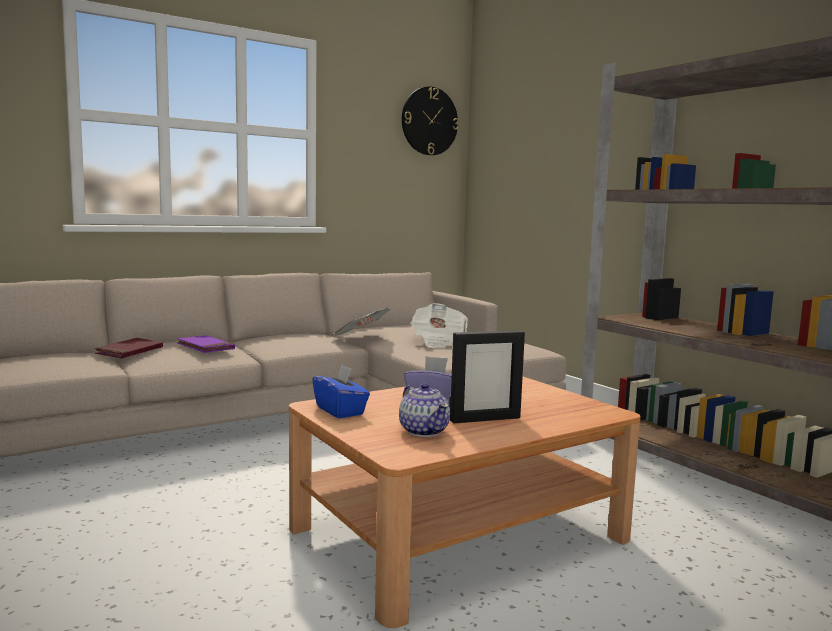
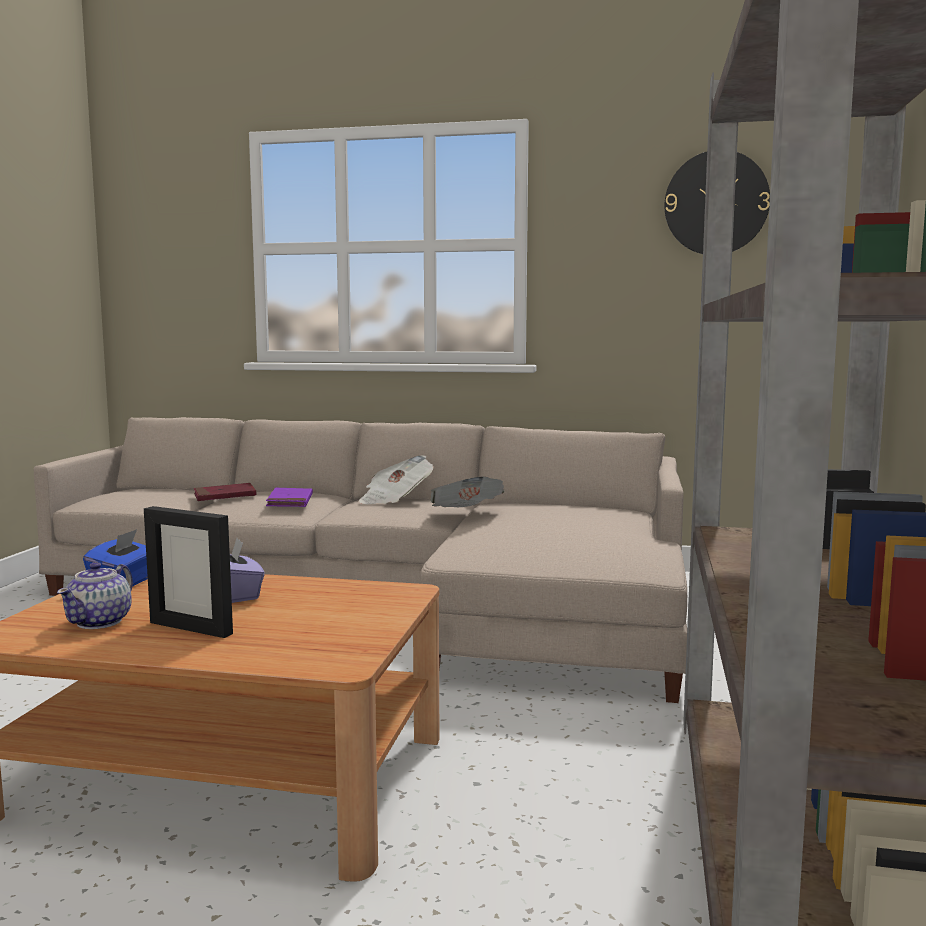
camera: 45 degrees right, 0 degrees up
newspaper [410,303,468,348] -> newspaper moved to [359,455,434,504]

